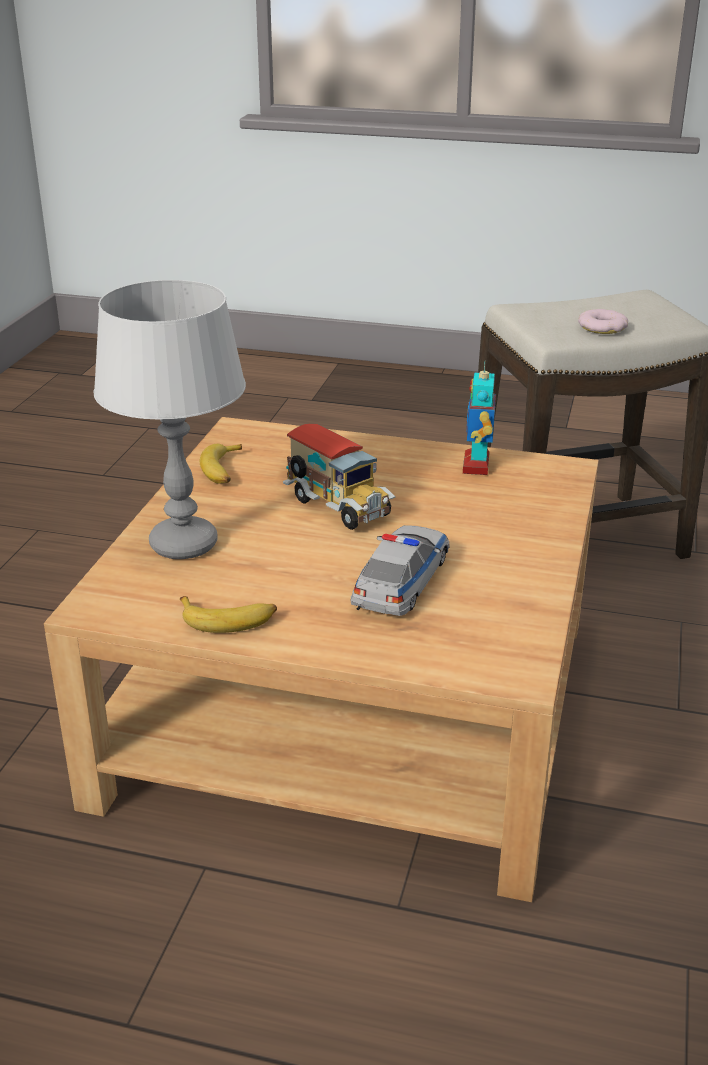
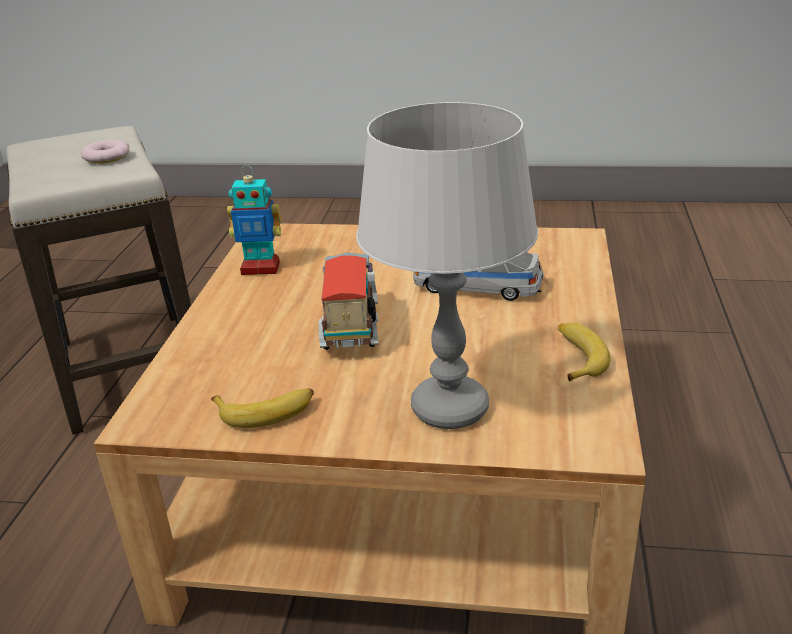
camera: 95 degrees left, 0 degrees up
toy truck [283,424,396,530] -> toy truck turned 45 degrees counterclockwise [318,252,379,350]

